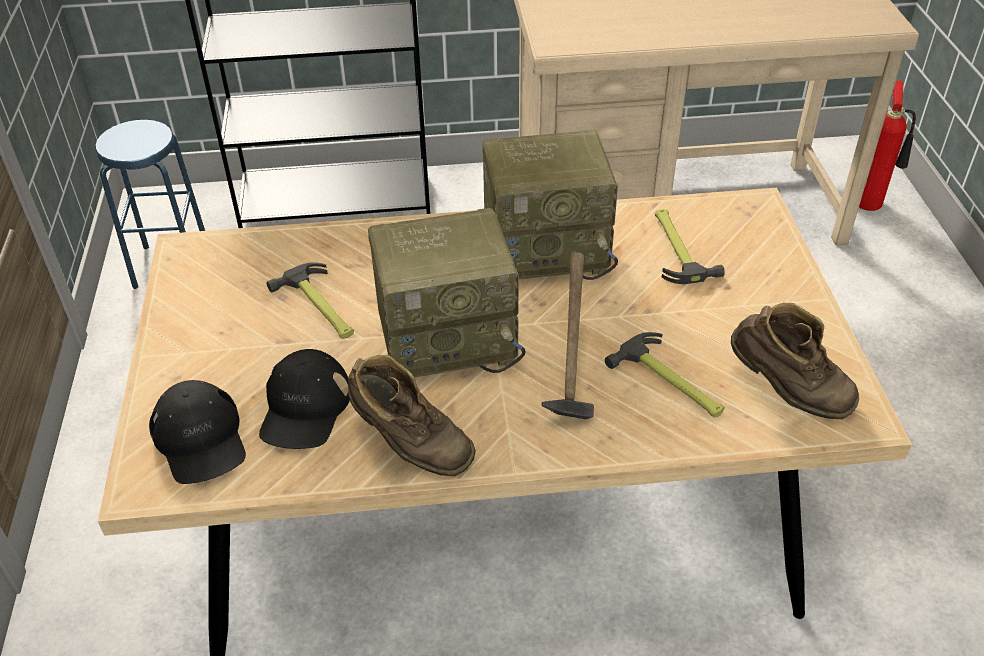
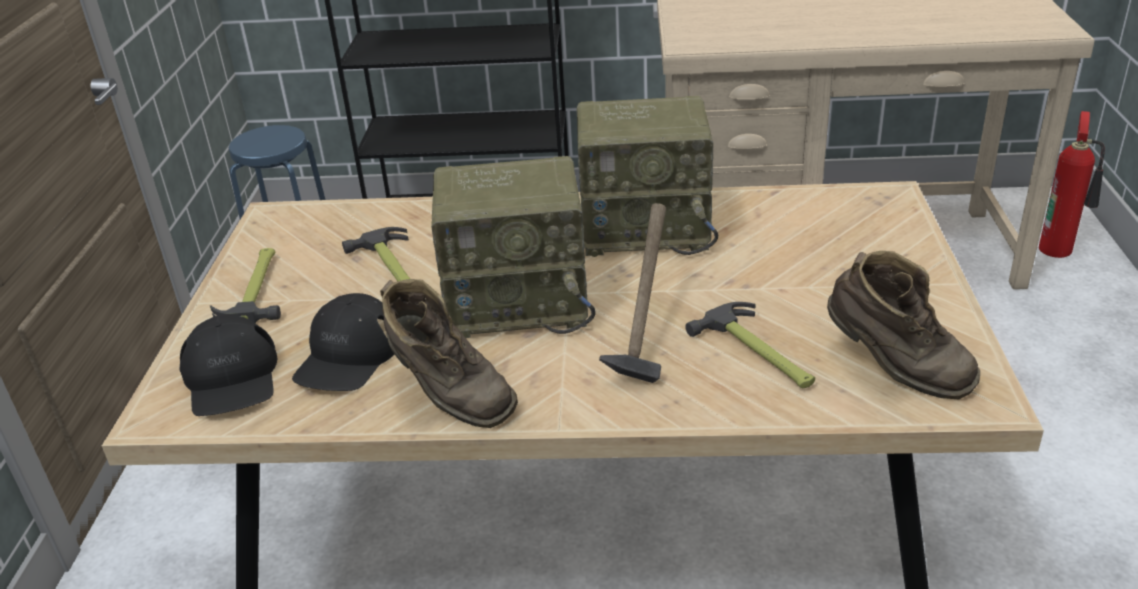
camera: 10 degrees right, 10 degrees down
hammer [655,209,725,284] -> hammer moved to [210,248,281,323]

